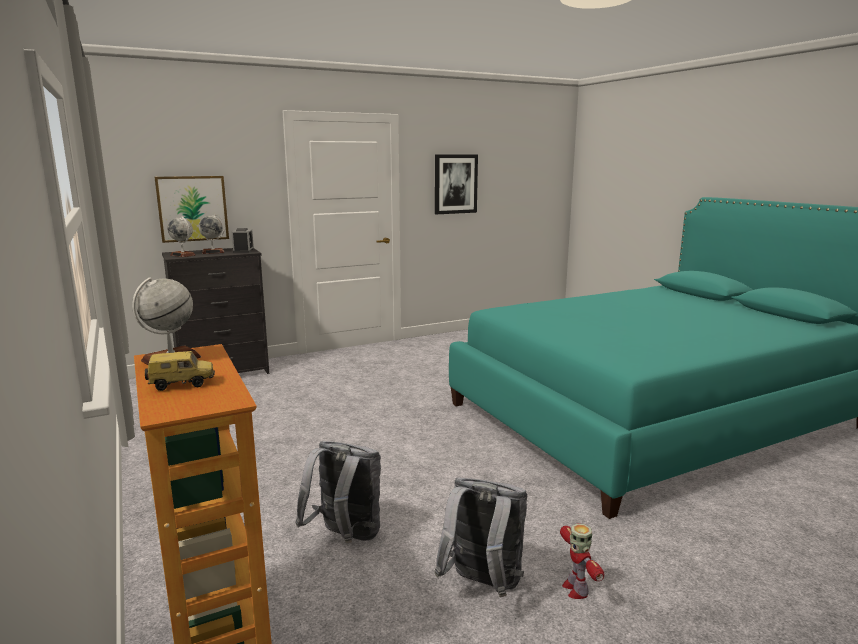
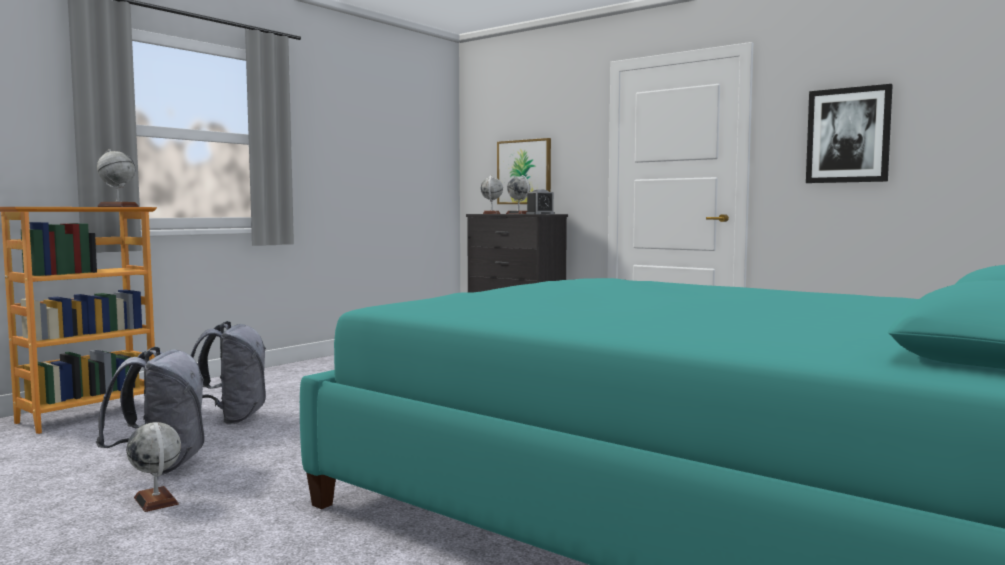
camera: 65 degrees right, 10 degrees down
toy car [145,351,215,391] -> none
toy robot [560,524,604,599] -> globe [126,422,181,512]

